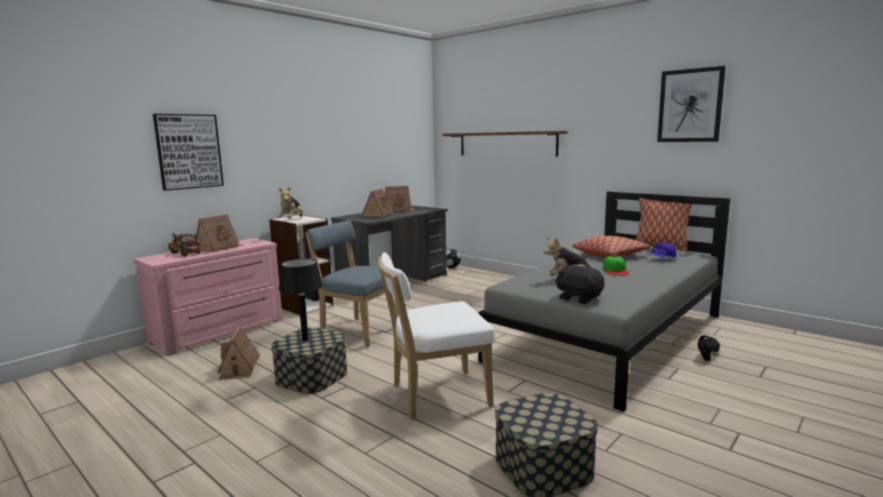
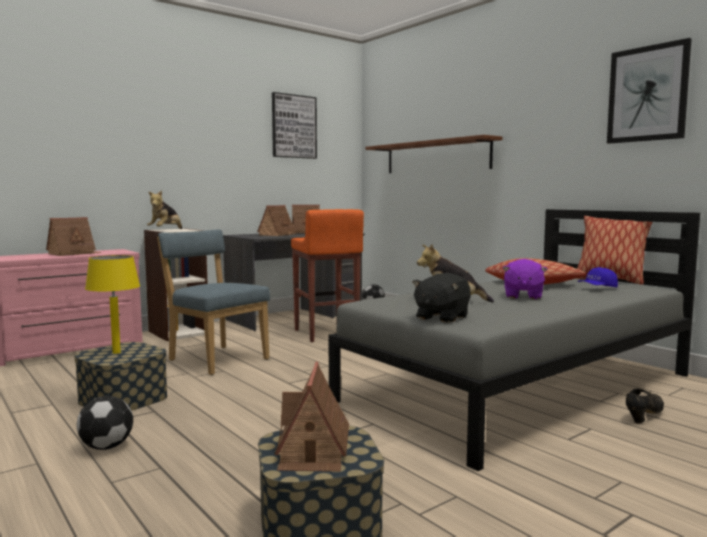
camera: 10 degrees right, 5 degrees down
picture [153,114,224,191] -> picture moved to [272,92,317,159]
toy truck [169,233,201,257] -> none
toy house [217,326,260,380] -> toy house moved to [274,362,349,472]
black table lamp [279,259,323,342] -> yellow table lamp [85,255,140,354]
white chair [377,252,495,420] -> none
black plush toy [555,266,605,304] -> black plush toy turned 105 degrees counterclockwise [412,273,471,323]
cap [603,254,630,276] -> purple plush toy [502,259,548,300]
none -> football [77,396,133,450]
none -> orange stool [291,209,364,342]

